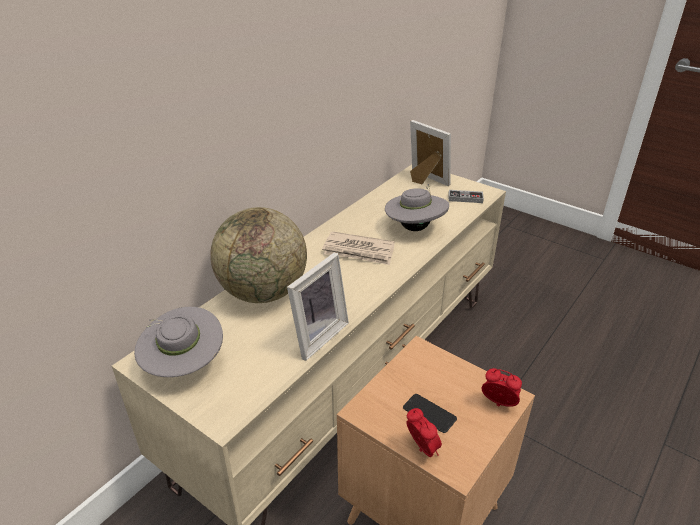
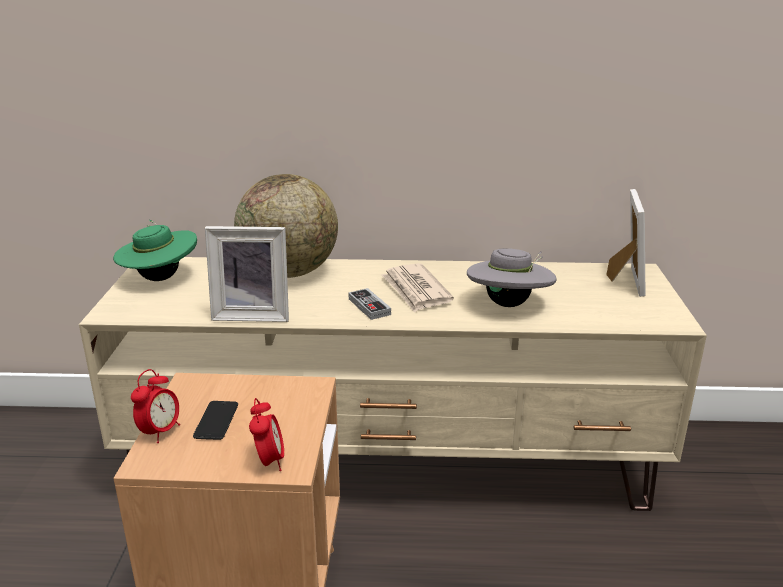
camera: 55 degrees right, 10 degrees down
grey hat [134,307,223,377] -> green hat [113,220,197,281]
game controller [449,190,484,203] -> game controller moved to [348,288,391,320]

